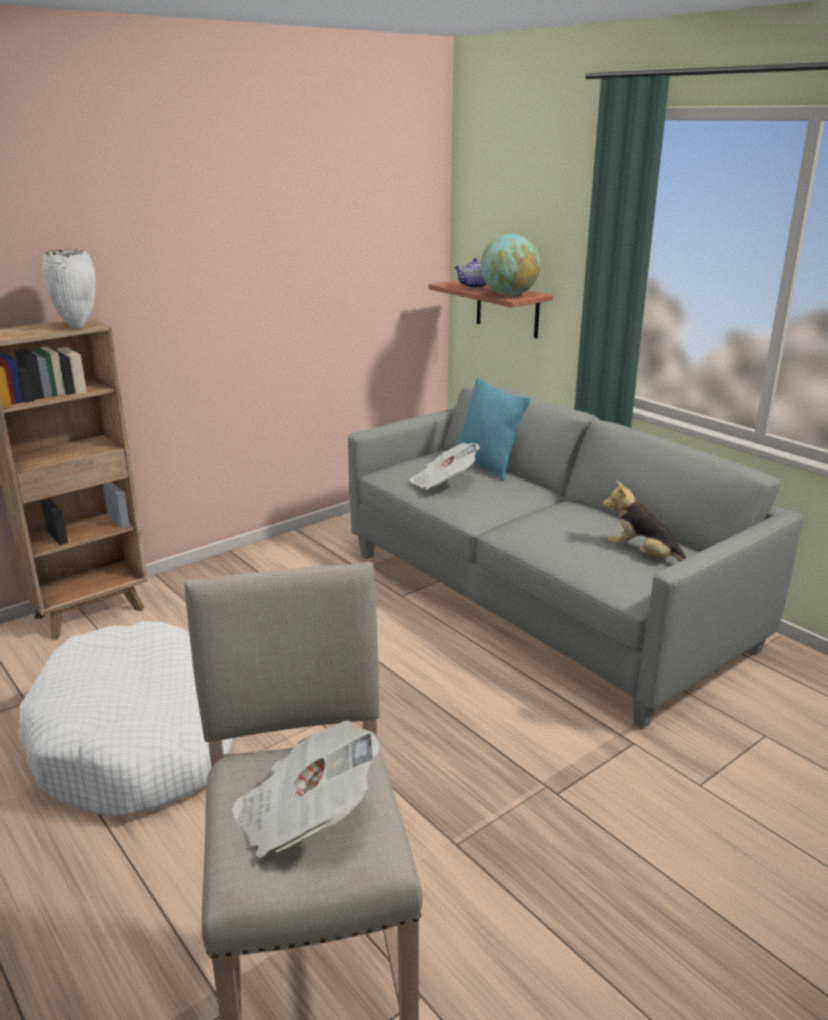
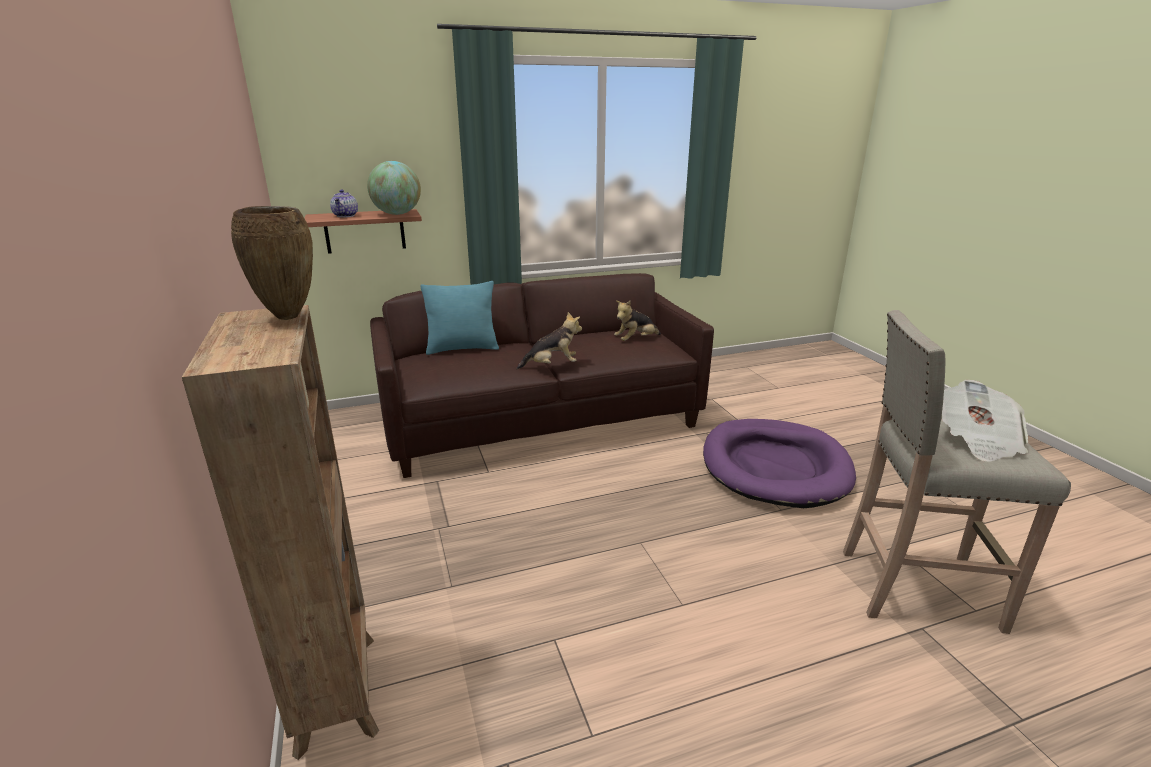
camera: 70 degrees left, 0 degrees up
white dog bed [19,621,234,817] -> none
white vase [42,249,96,329] -> brown vase [231,206,313,320]
grey sofa [348,386,803,729] -> brown sofa [370,273,714,478]
newspaper [410,443,480,490] -> none
none -> plush toy [516,312,582,369]
none -> purple dog bed [703,419,856,508]

